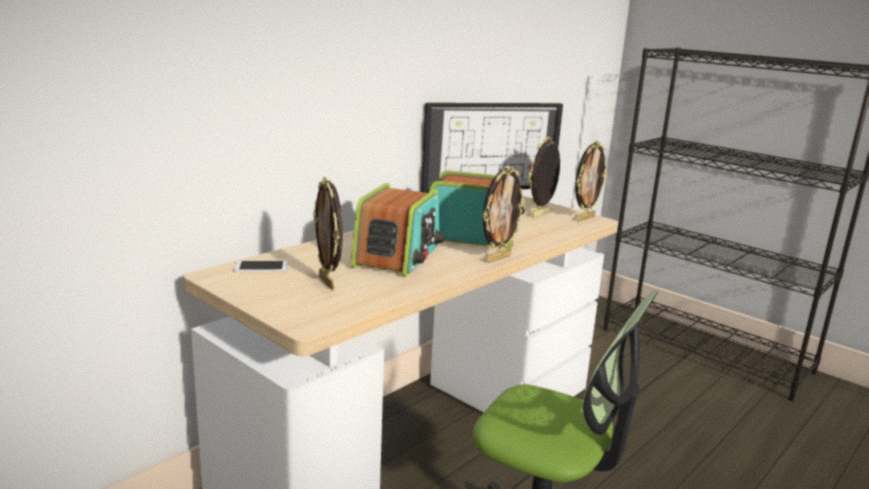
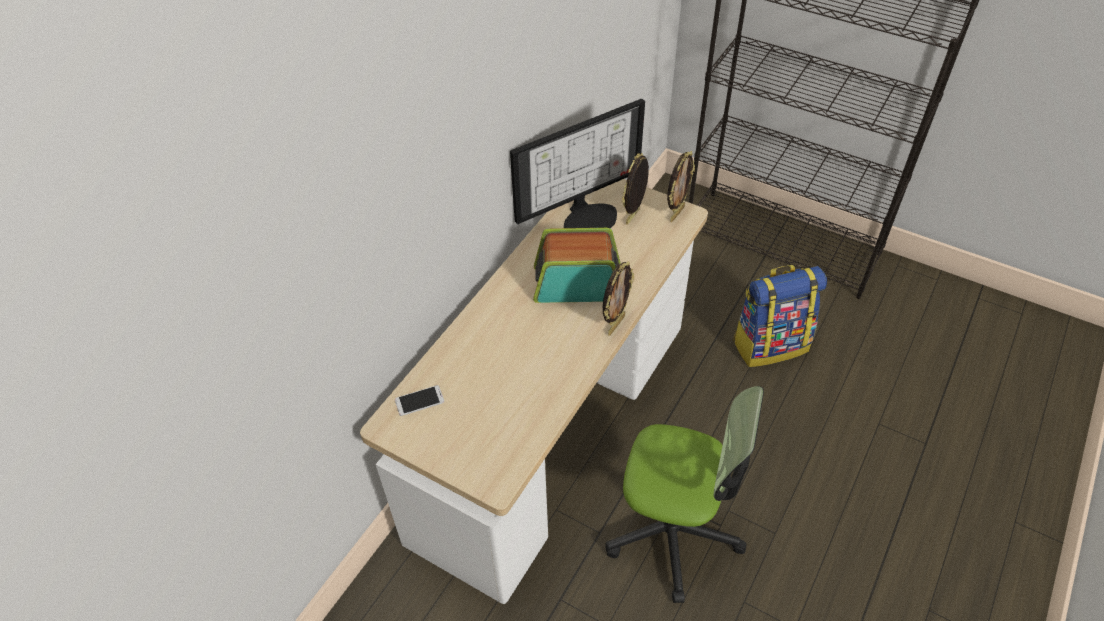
camera: 10 degrees left, 30 degrees up
picture frame [313,177,343,290] -> none
radio [351,183,445,277] -> none
none -> backpack [733,265,827,367]

